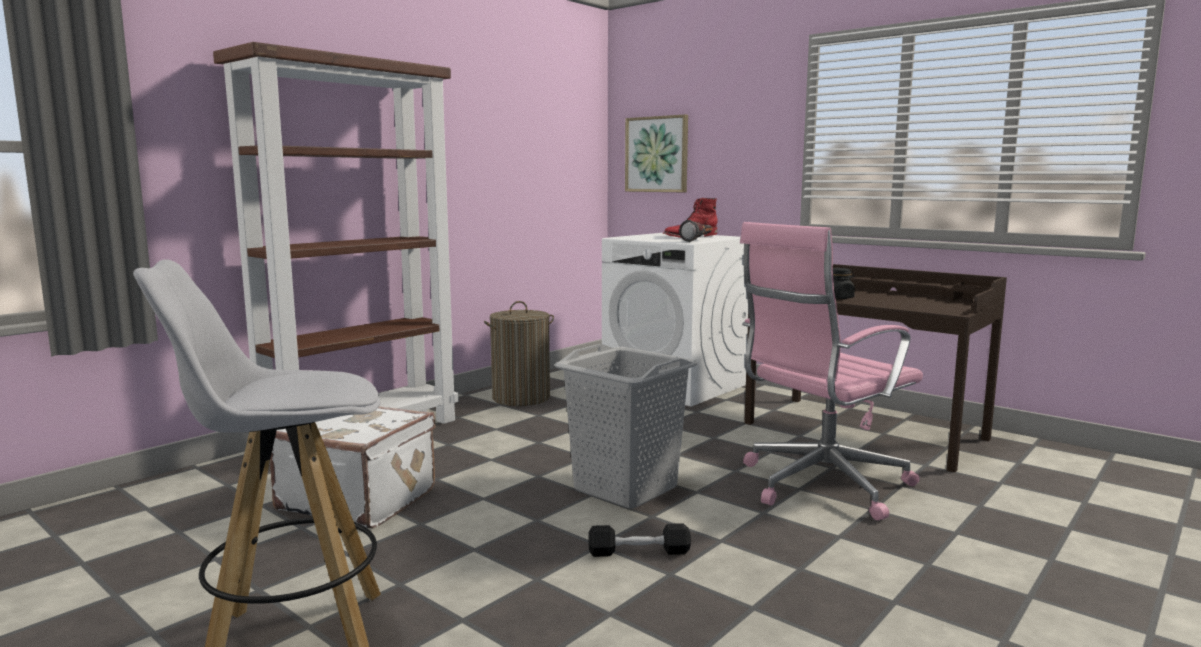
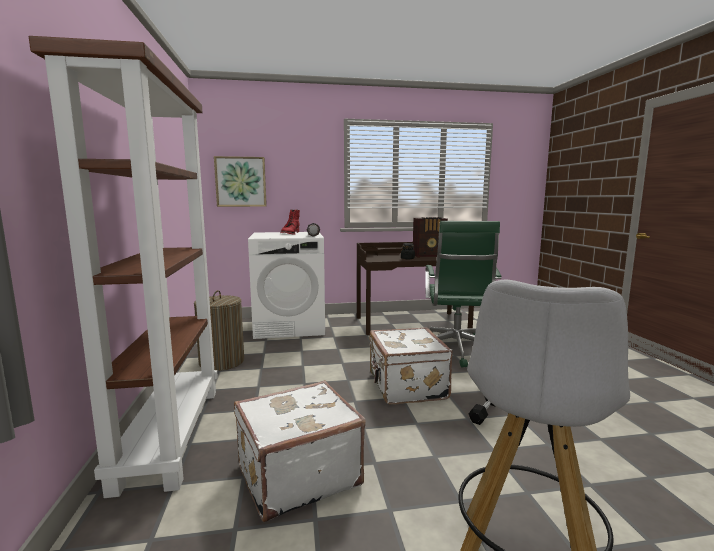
camera: 50 degrees left, 0 degrees up
grey laundry basket [554,344,698,509] -> white suitcase [369,327,453,405]
pink office chair [740,222,923,520] -> green office chair [425,221,502,367]
none -> radio [413,217,448,257]

